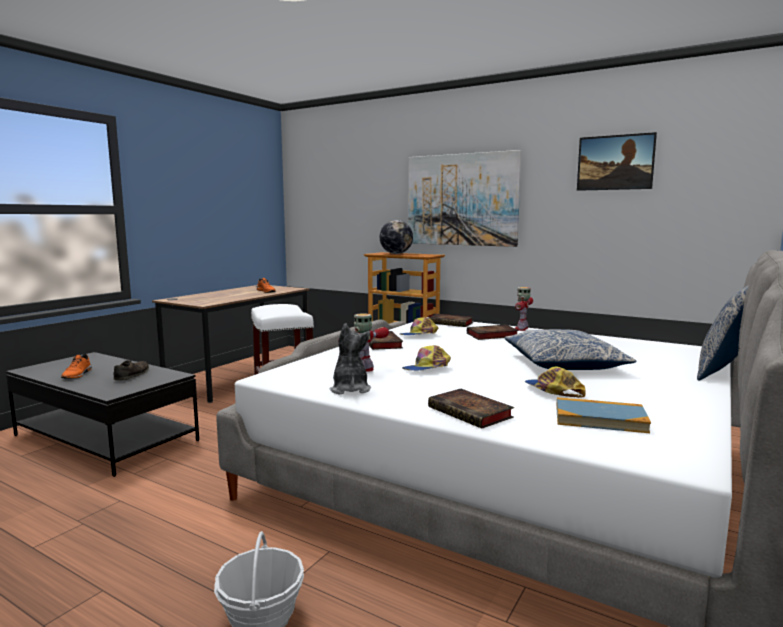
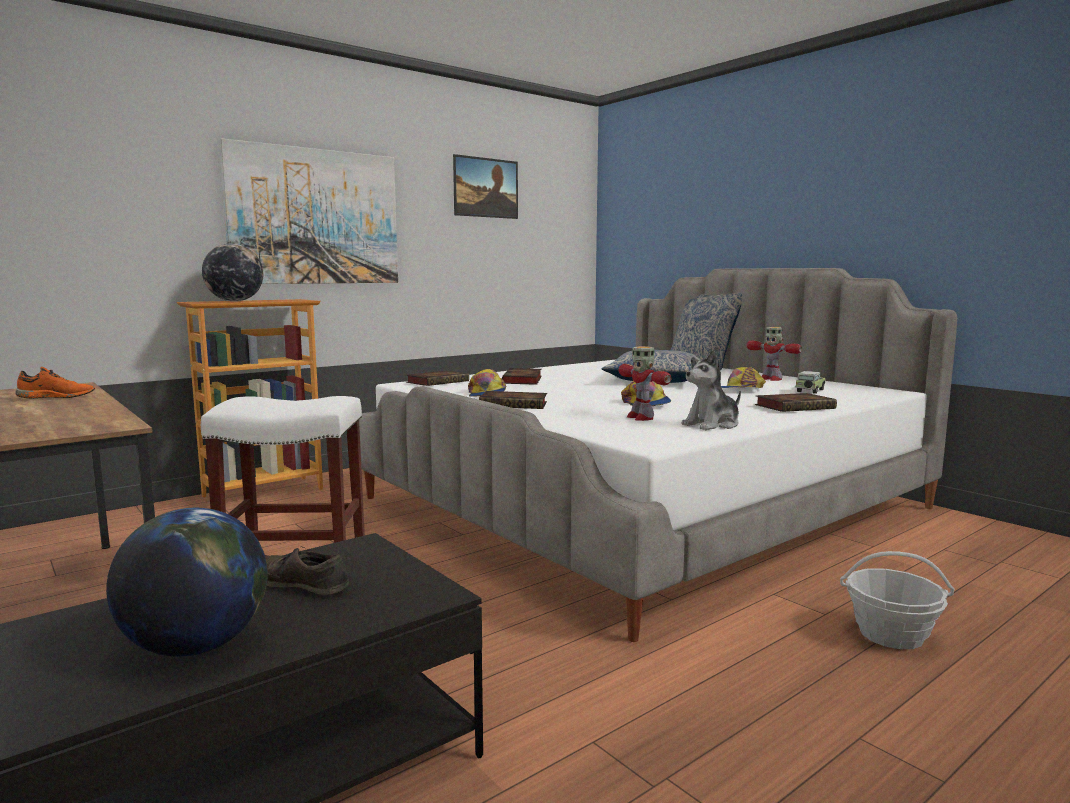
camera: 70 degrees left, 0 degrees up
orange shoe [61,354,92,379] -> globe [106,508,268,657]
plush toy [330,323,371,395] -> plush toy turned 45 degrees counterclockwise [682,350,741,430]
toy robot [515,287,533,331] -> toy robot moved to [746,327,802,381]
book [556,397,651,433] -> toy car [795,371,826,394]

